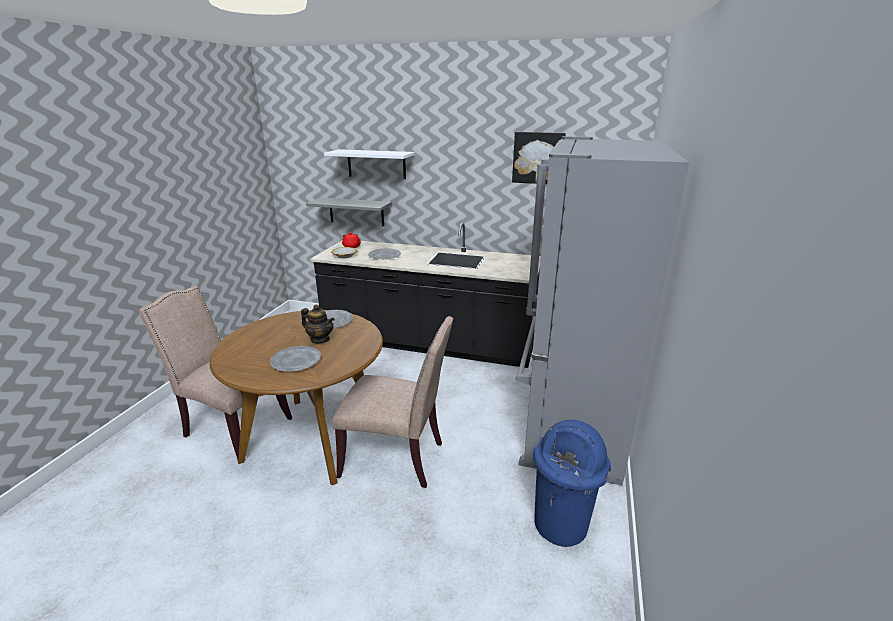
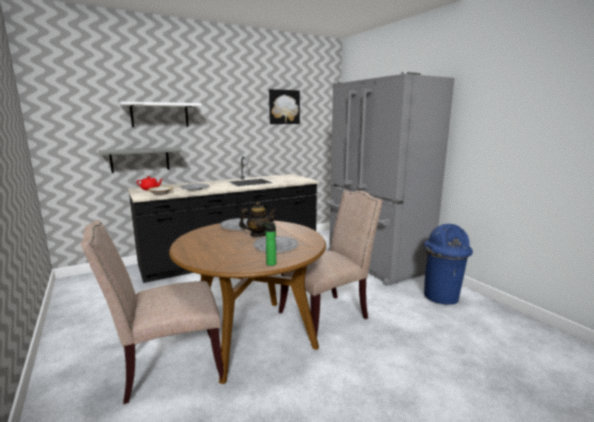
camera: 45 degrees left, 10 degrees down
none -> bottle [262,222,276,266]

